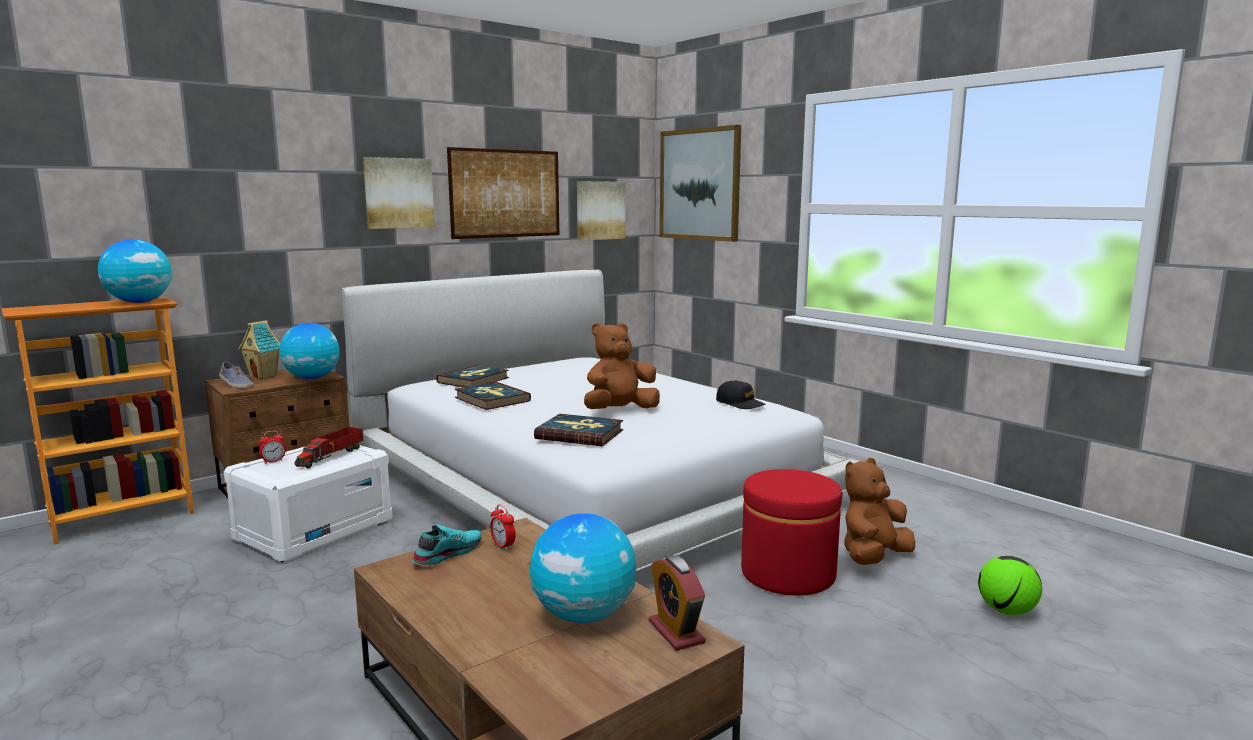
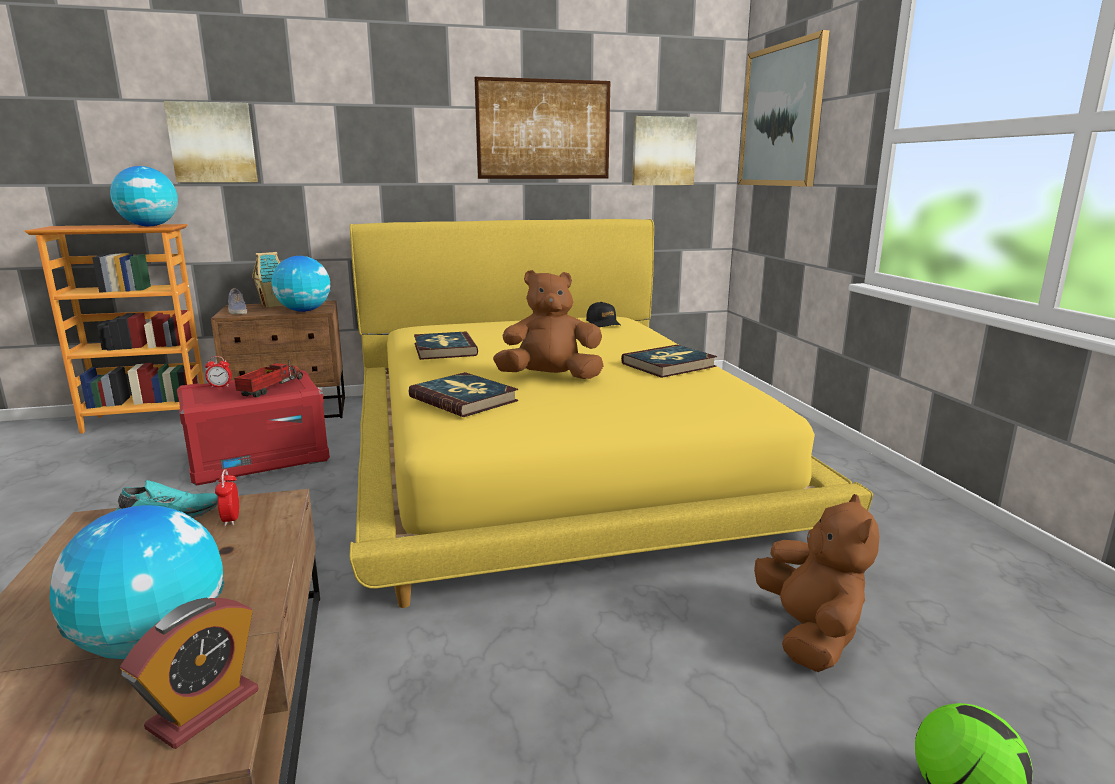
camera: 25 degrees right, 5 degrees up
white storage box [224,445,392,563] -> red storage box [177,370,330,486]
toy truck [295,427,363,469] -> toy truck turned 150 degrees clockwise [234,359,303,397]
white bed [342,269,859,572] -> yellow bed [349,219,873,608]
picture [363,157,435,229] -> picture moved to [164,101,258,182]
book [436,365,509,388] -> book moved to [621,345,717,378]
alarm clock [649,555,706,651] -> alarm clock turned 150 degrees counterclockwise [120,598,259,749]
black cap [716,380,766,409] -> black cap moved to [586,302,621,327]
red ottoman [741,469,842,595] -> none
brown plush toy [844,458,915,565] -> brown plush toy turned 105 degrees clockwise [754,494,879,672]

